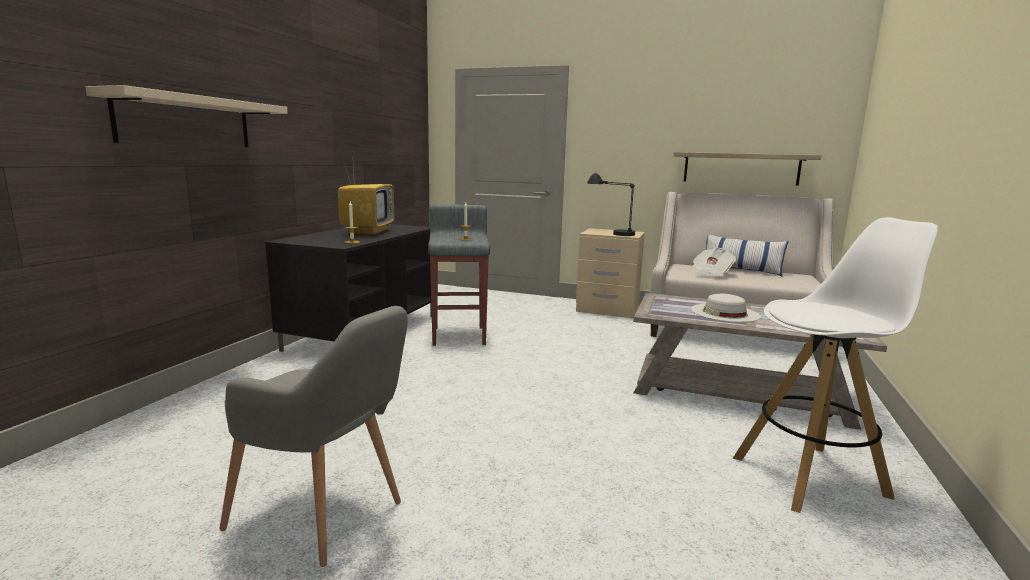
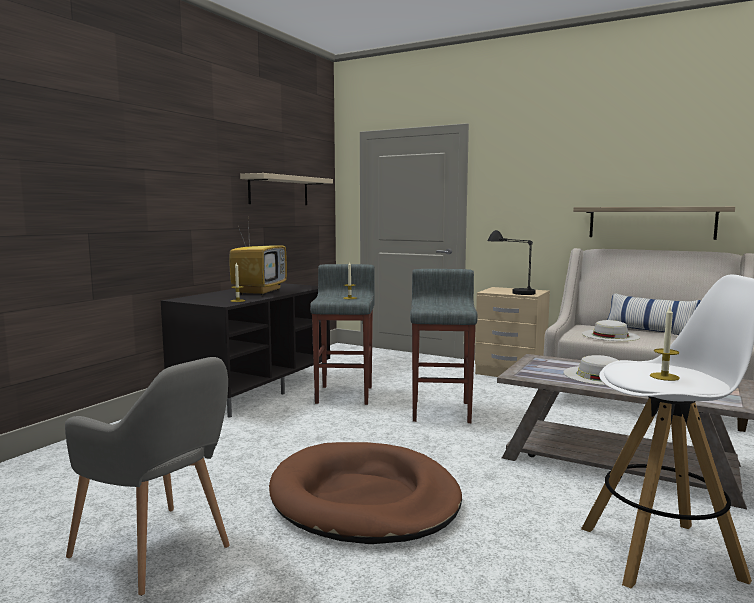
camera: 10 degrees right, 5 degrees down
beige shelf [85,85,288,147] -> beige shelf moved to [240,173,333,205]
newspaper [692,248,736,277] -> white hat [582,320,640,341]
none -> brown dog bed [269,442,462,544]
none -> grey stool [410,269,478,423]
none -> candle [650,307,680,381]

